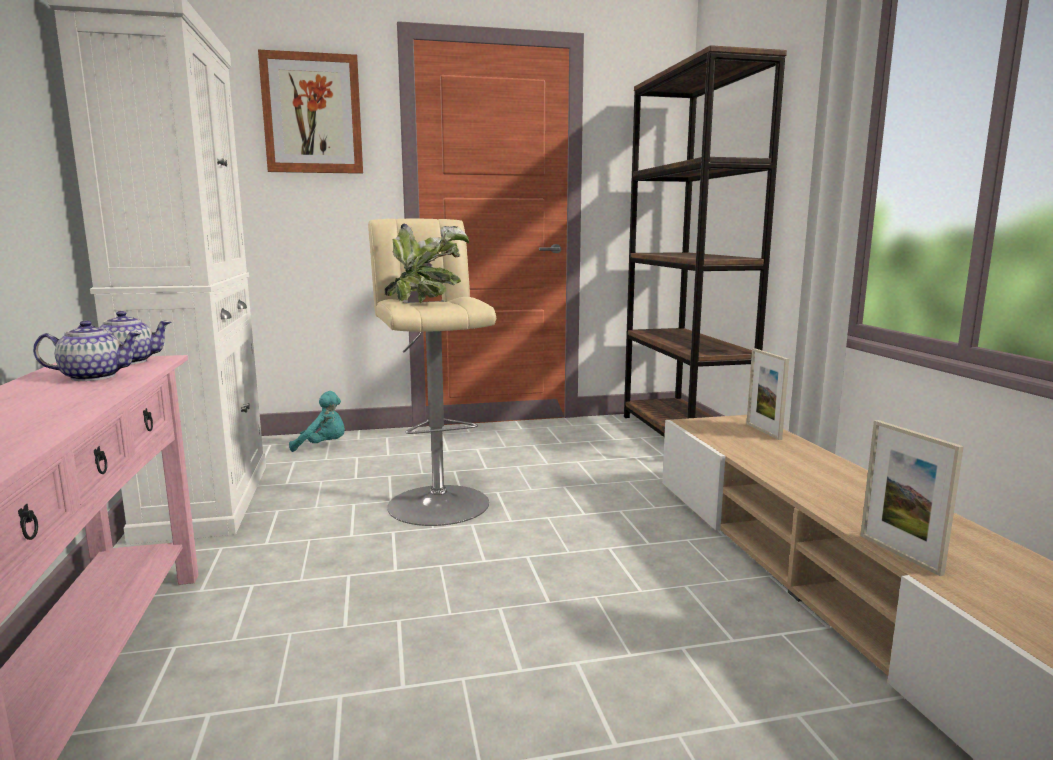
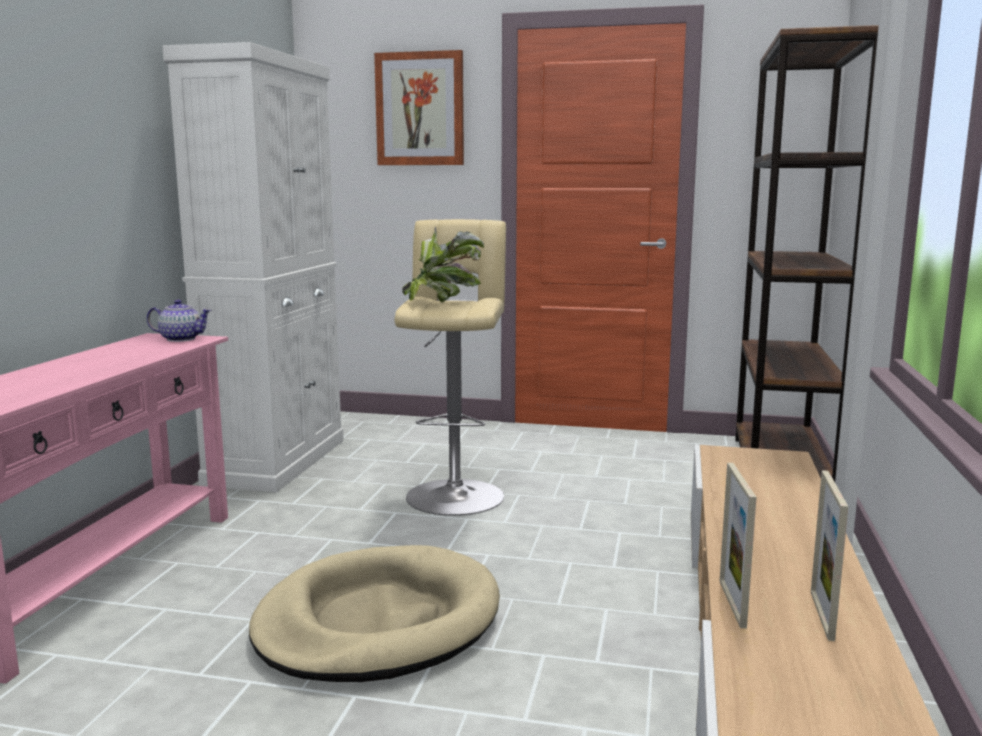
camera: 25 degrees right, 0 degrees up
teapot [33,320,141,381] -> none
turquoise plush toy [289,391,345,452] -> none
picture frame [746,348,789,440] -> picture frame moved to [811,470,848,641]
none -> beige dog bed [249,545,500,682]

